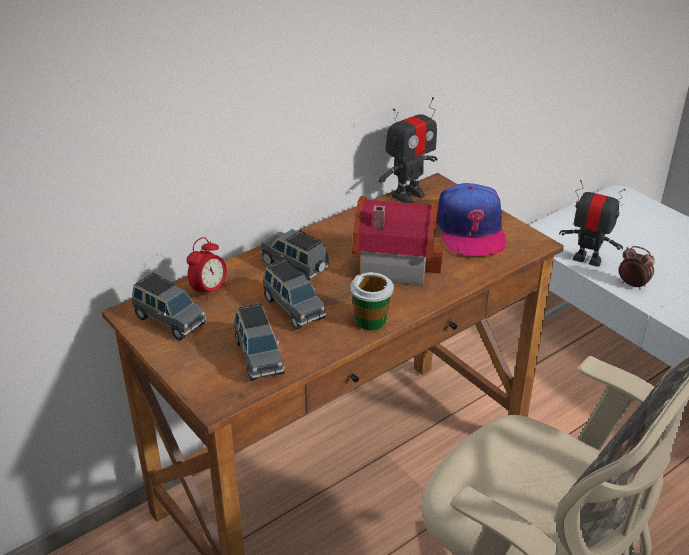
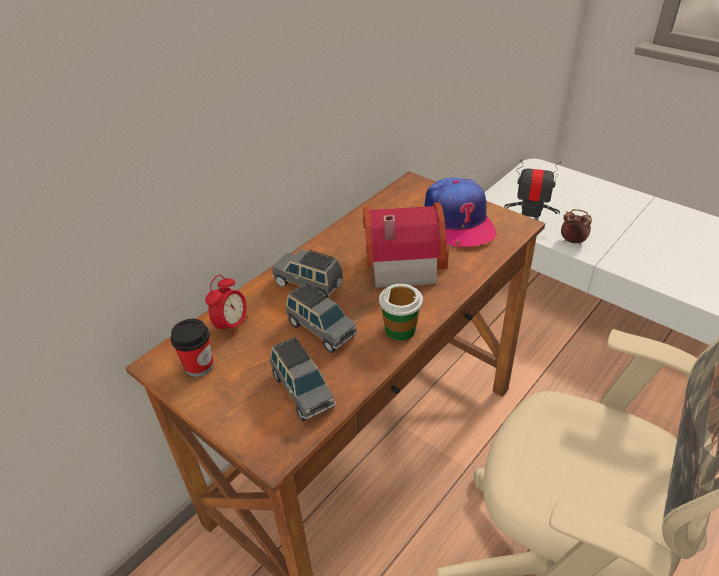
camera: 10 degrees left, 5 degrees up
grey toy car [132,272,206,341] -> cup [171,319,214,377]
toy robot [378,97,438,203] -> none

